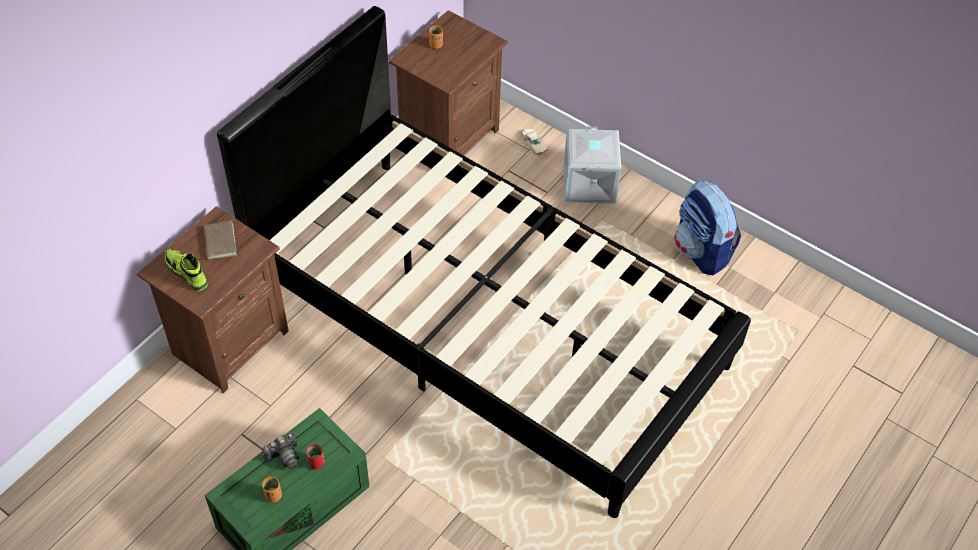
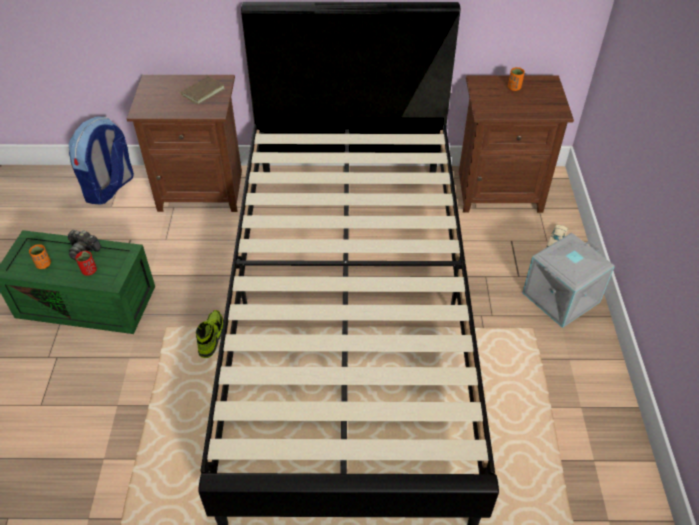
camera: 55 degrees right, 5 degrees down
shoe [165,249,208,291] -> shoe moved to [196,310,223,358]
backpack [674,180,741,275] -> backpack moved to [68,116,134,205]

